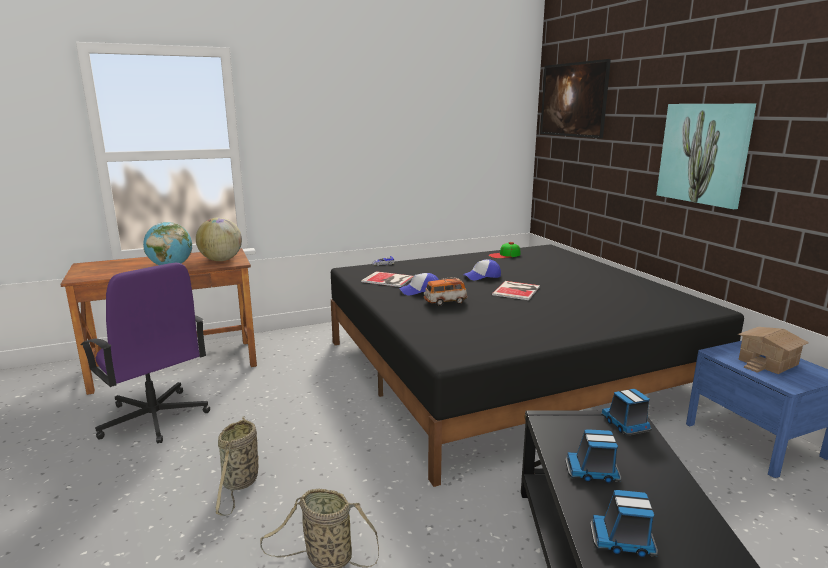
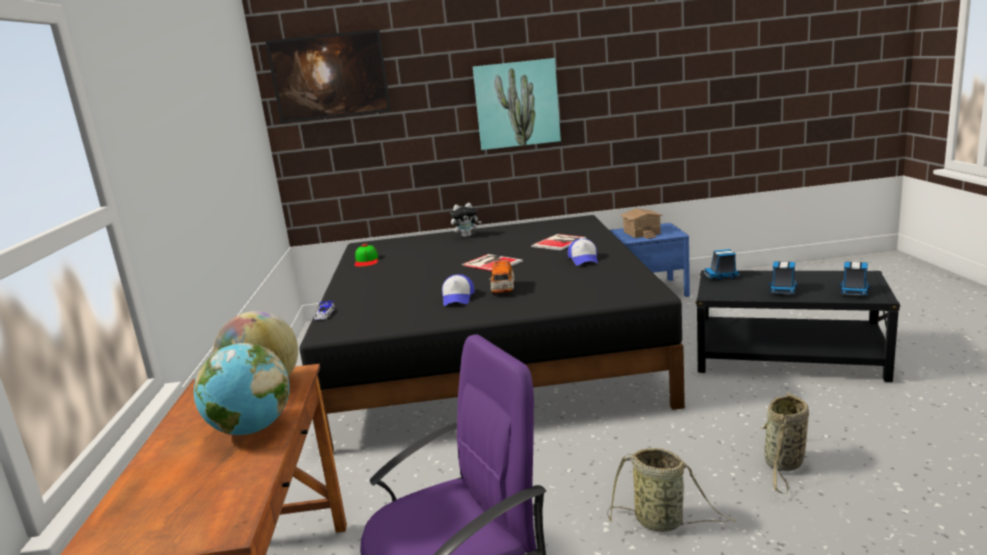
camera: 70 degrees left, 0 degrees up
book [361,271,414,287] -> book moved to [531,234,586,251]
cap [463,259,501,280] -> cap moved to [568,239,598,266]
none -> plush toy [450,203,481,237]

